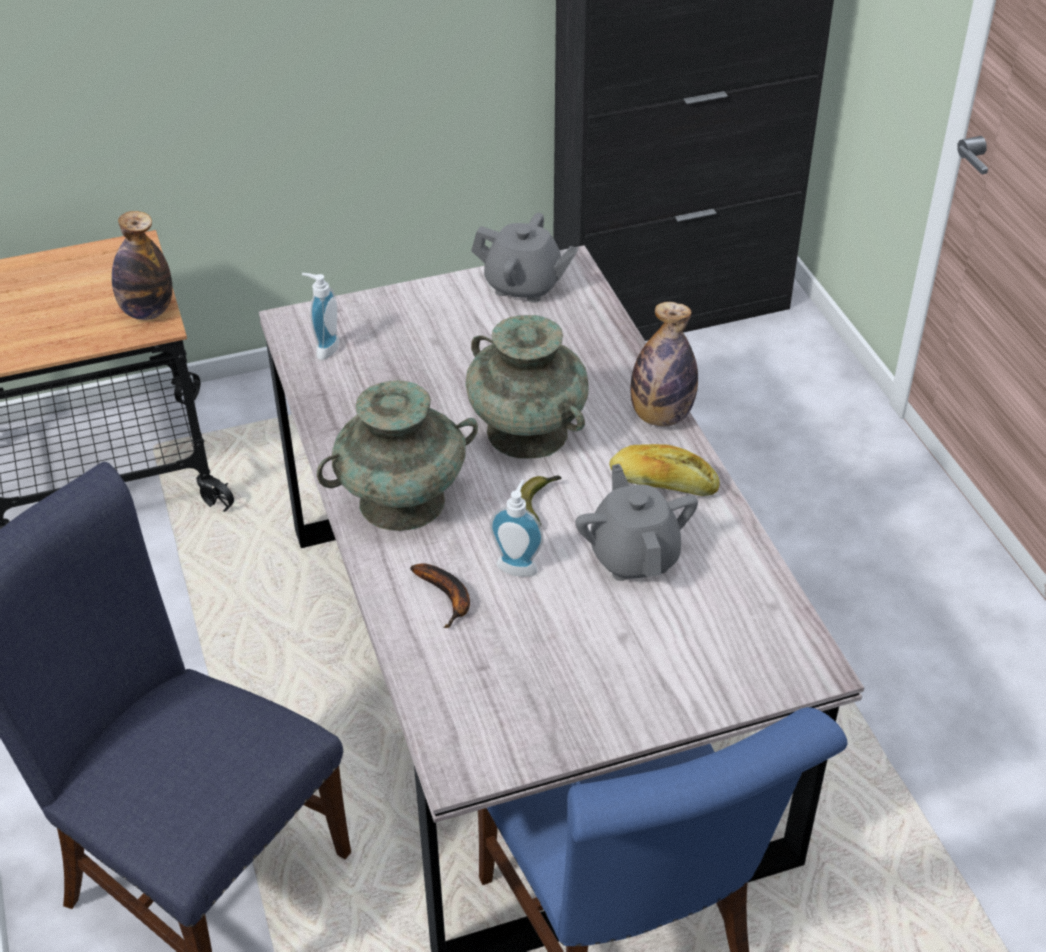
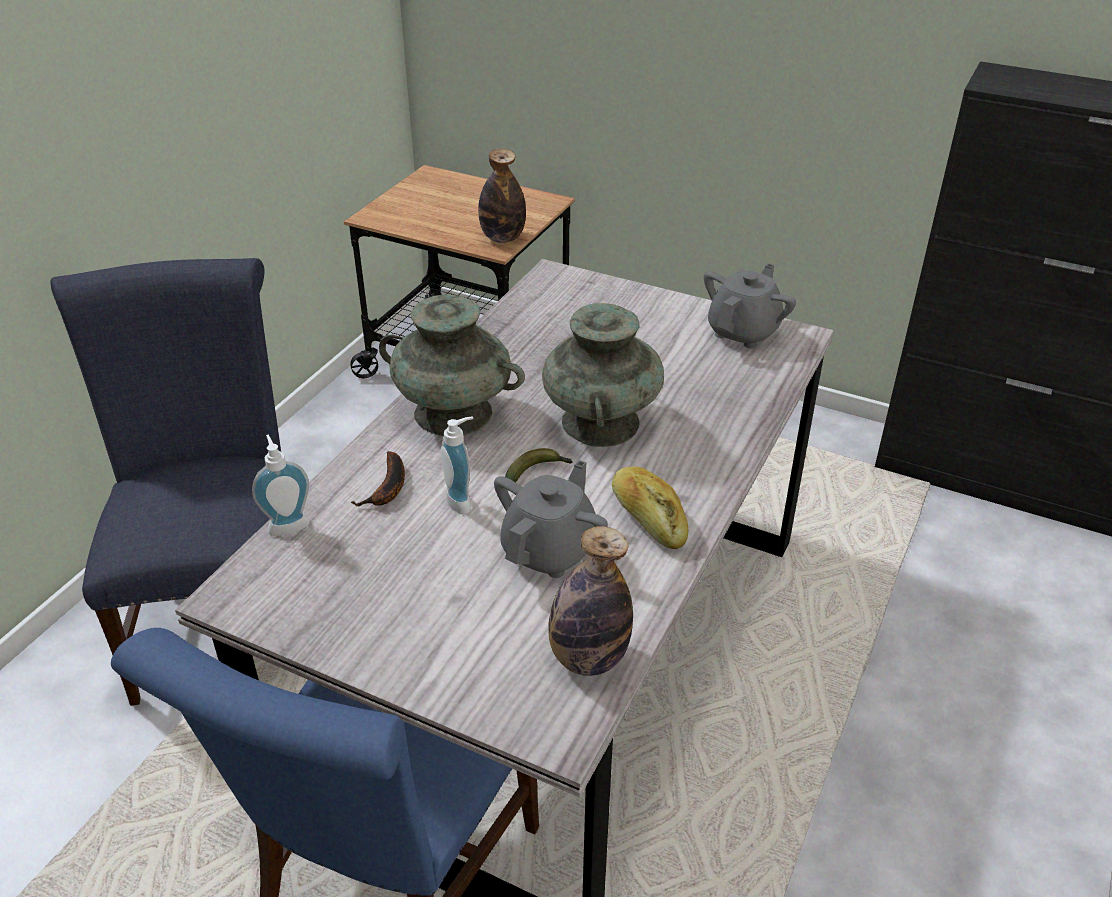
camera: 45 degrees right, 5 degrees down
soap dispenser [302,273,340,360] -> soap dispenser moved to [252,435,310,536]
grey teapot [471,213,578,303] -> grey teapot turned 120 degrees counterclockwise [704,263,796,349]
bottle [630,302,698,427] -> bottle moved to [548,526,633,676]

